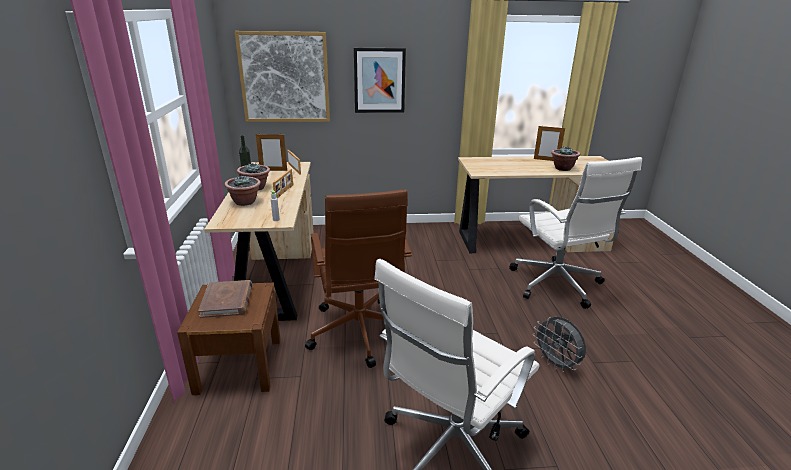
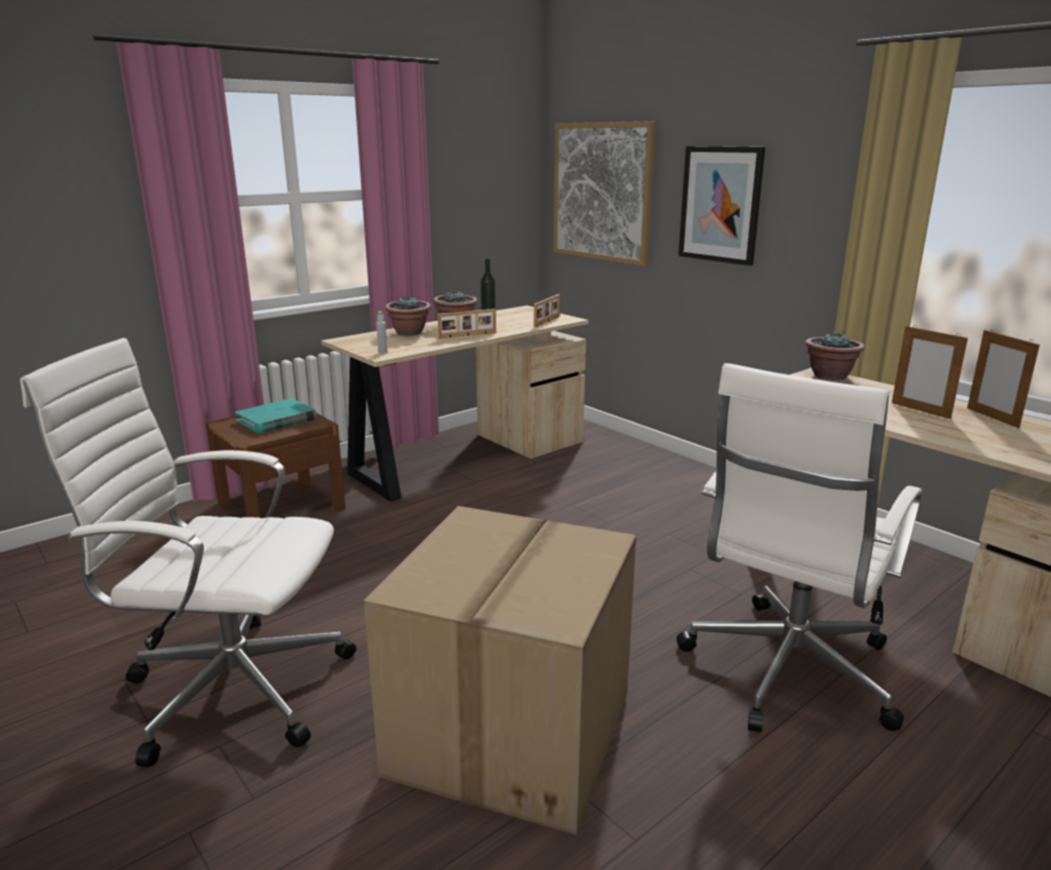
camera: 55 degrees right, 5 degrees down
brown book [198,280,252,318] -> turquoise book [235,398,317,434]
picture frame [256,133,287,171] -> picture frame moved to [892,325,968,419]
brown office chair [305,190,412,368] -> none
grey fan [533,317,586,373] -> cardboard box [364,506,636,836]
potted plant [551,146,580,171] -> potted plant moved to [805,331,865,380]

